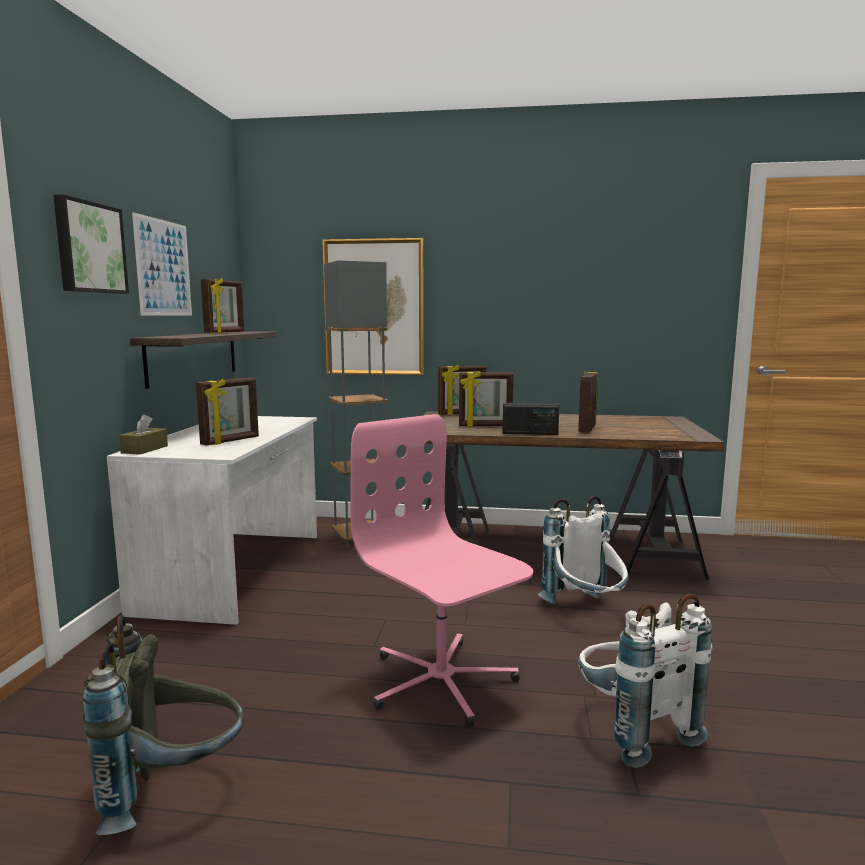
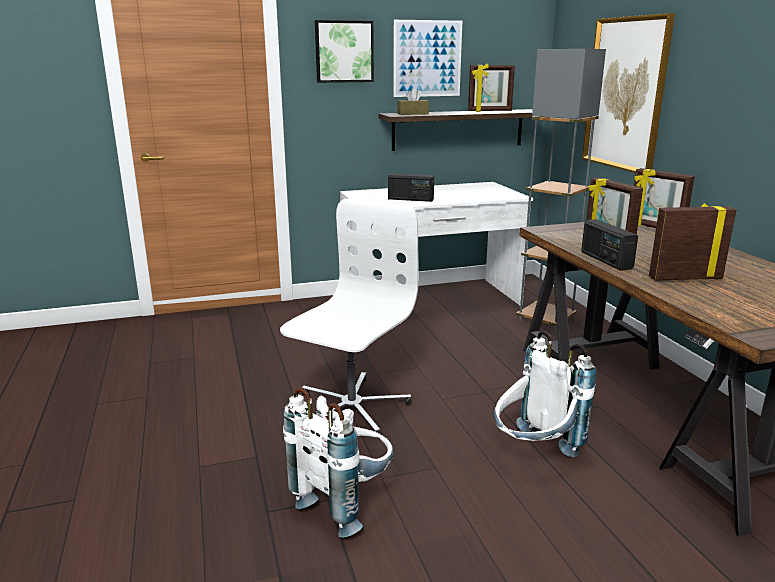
camera: 65 degrees right, 10 degrees up
grey backpack [83,615,244,835] -> none
brown tissue box [119,414,168,455] -> brown tissue box moved to [397,88,429,115]
picture frame [196,378,259,446] -> radio [388,173,434,202]
pink office chair [350,414,533,727] -> white office chair [280,198,419,438]

